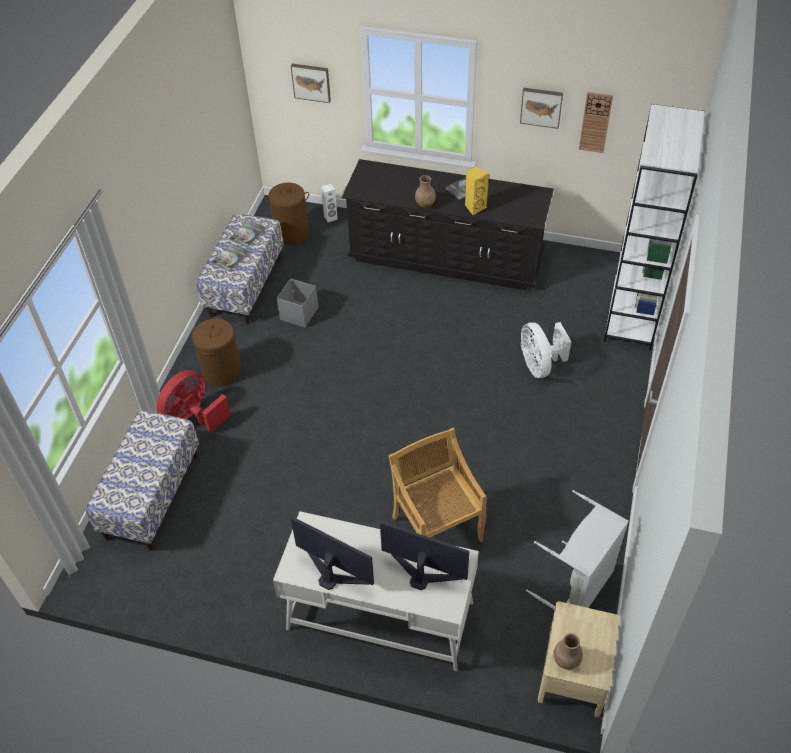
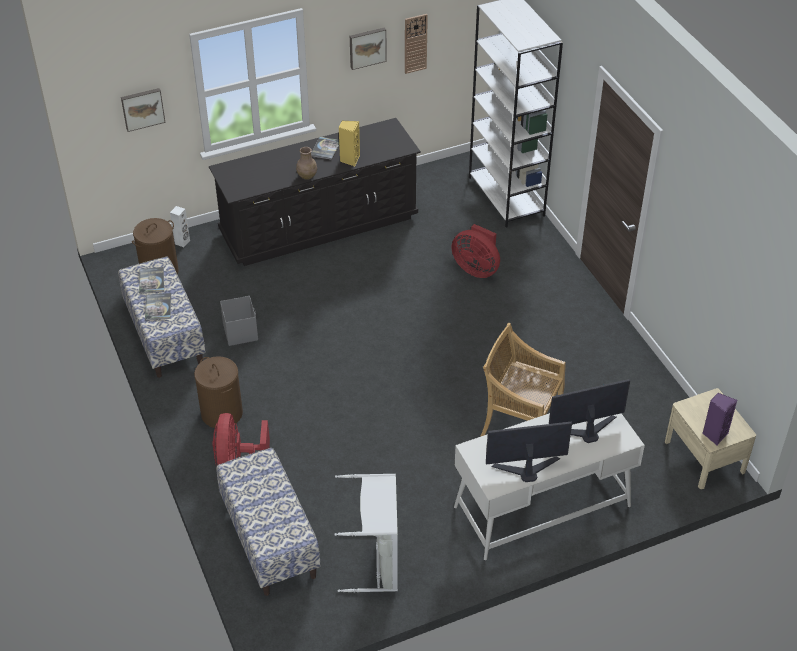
camera: 40 degrees left, 5 degrees down
white fan [521,322,571,378] -> red fan [452,224,500,278]
grey laundry basket [526,490,629,610] -> grey laundry basket moved to [334,474,398,593]
brown vase [553,633,583,670] -> purple speaker [702,393,737,445]

